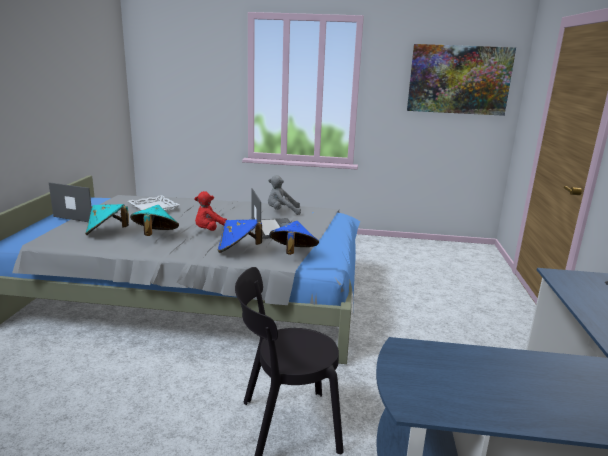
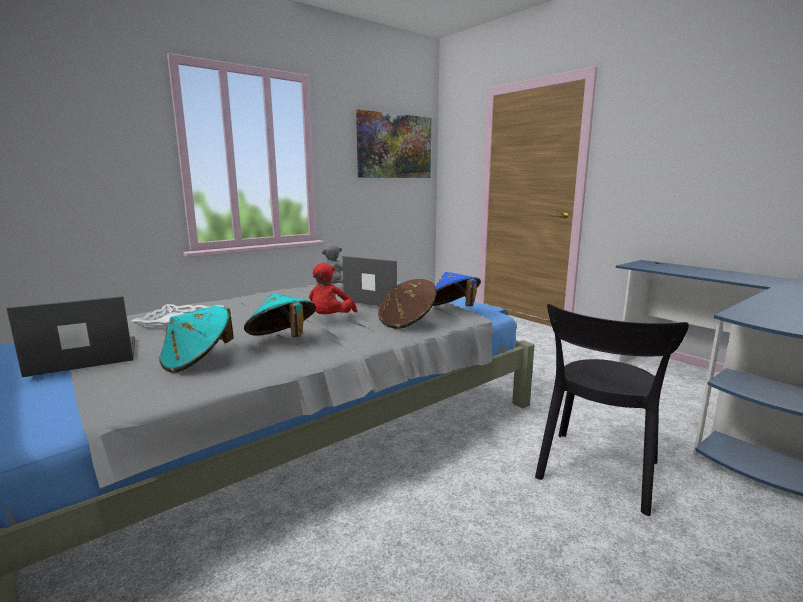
camera: 45 degrees left, 5 degrees down
blue hat [218,219,262,253] -> brown hat [378,279,436,329]

